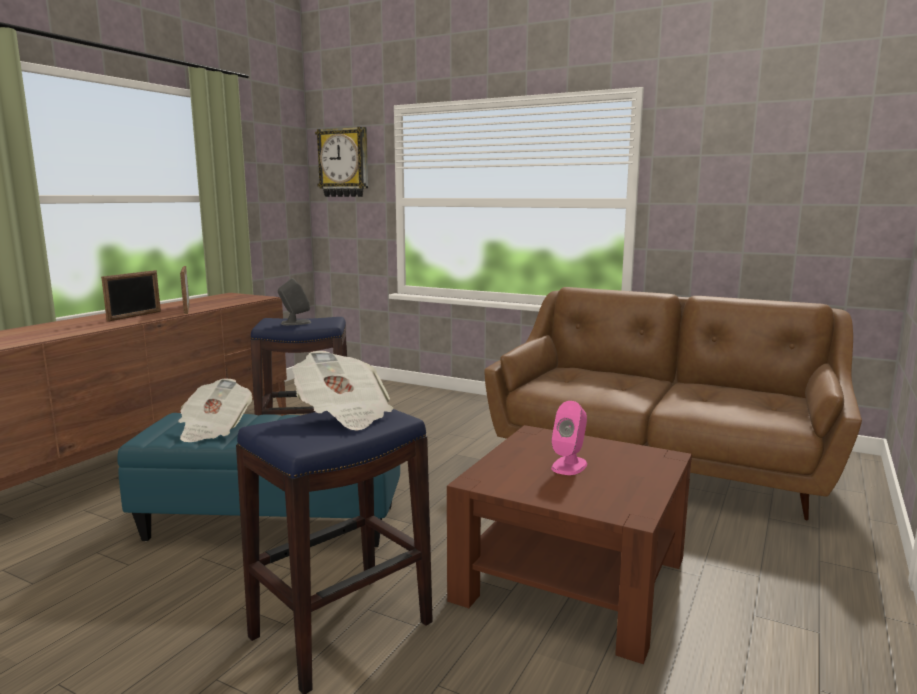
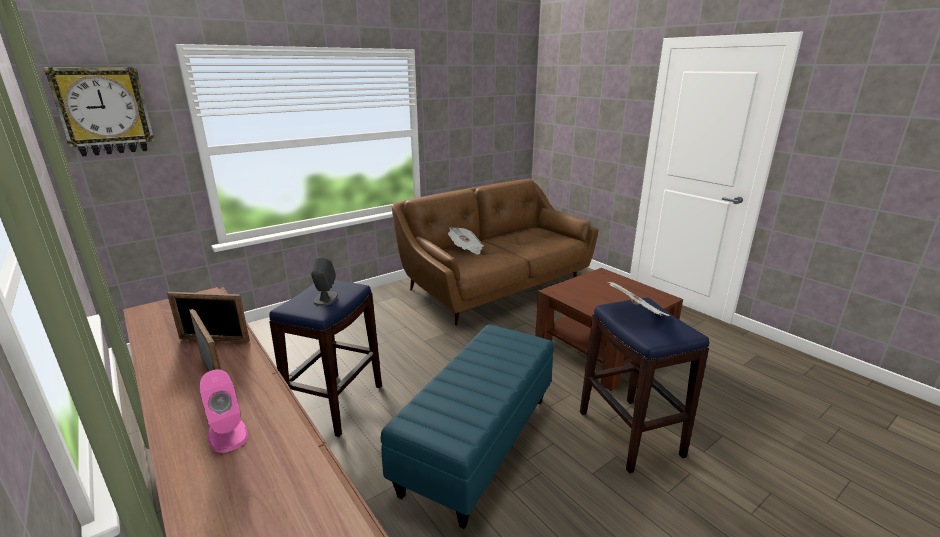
camera: 65 degrees left, 10 degrees up
newspaper [178,378,252,442] -> newspaper moved to [448,227,484,255]
pink speaker [551,401,587,475] -> pink speaker moved to [199,369,248,453]

